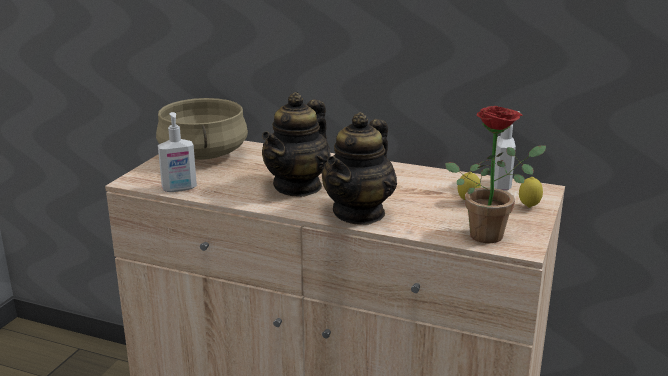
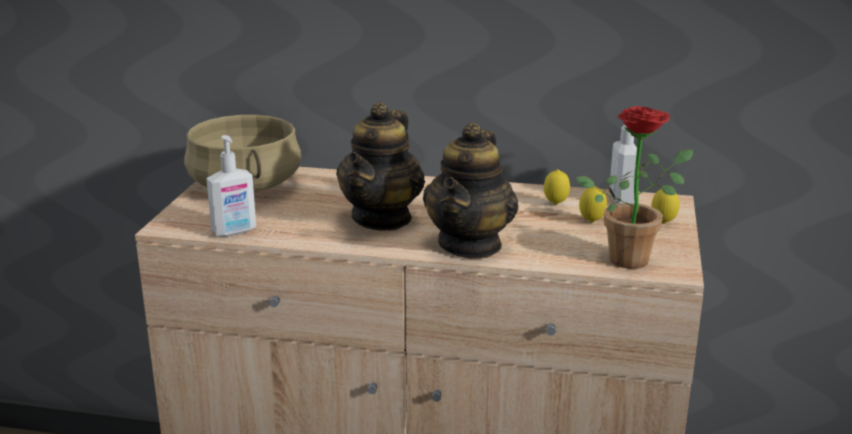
camera: 10 degrees left, 0 degrees up
none -> lemon [544,169,570,205]

